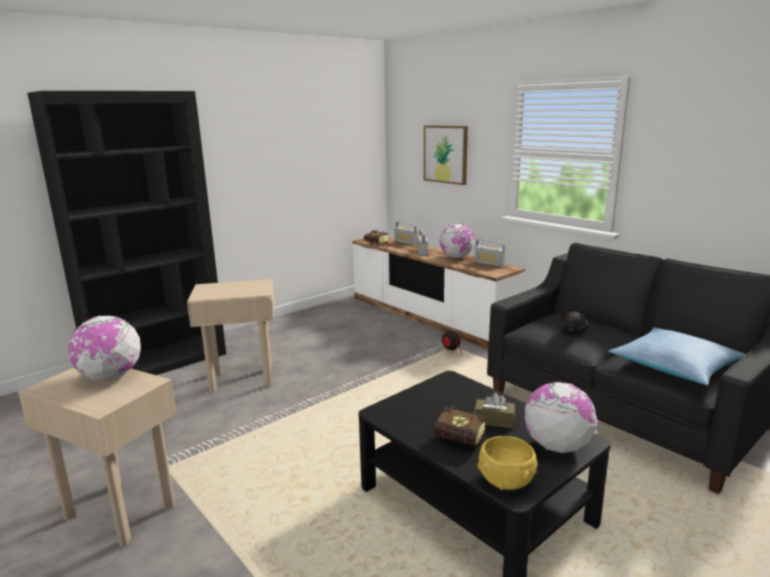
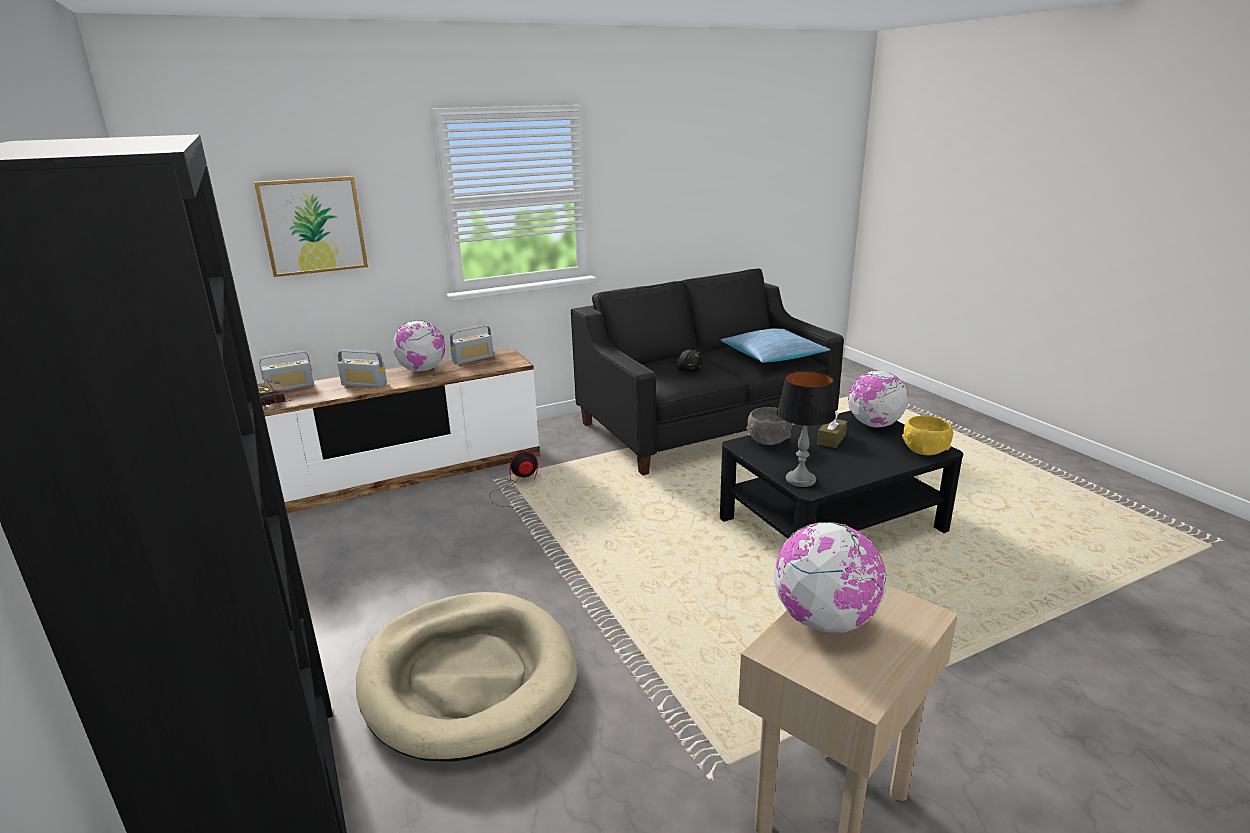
camera: 75 degrees left, 5 degrees up
beige side table [187,279,274,393] -> beige dog bed [356,592,577,762]
book [434,405,485,446] -> none
none -> grey bowl [746,407,792,445]
none -> table lamp [777,371,836,487]

